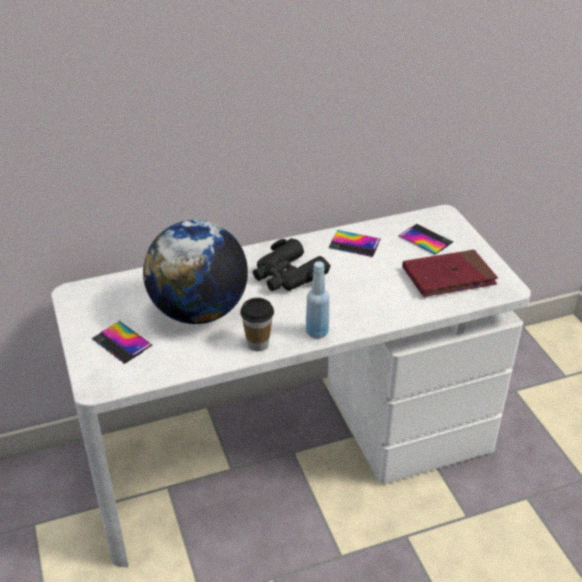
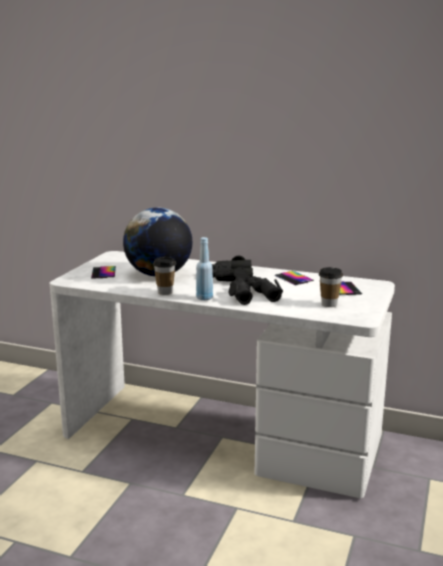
camera: 40 degrees right, 20 degrees down
red book [402,250,498,297] -> cup [319,267,343,307]
none -> black binoculars [228,276,283,305]

